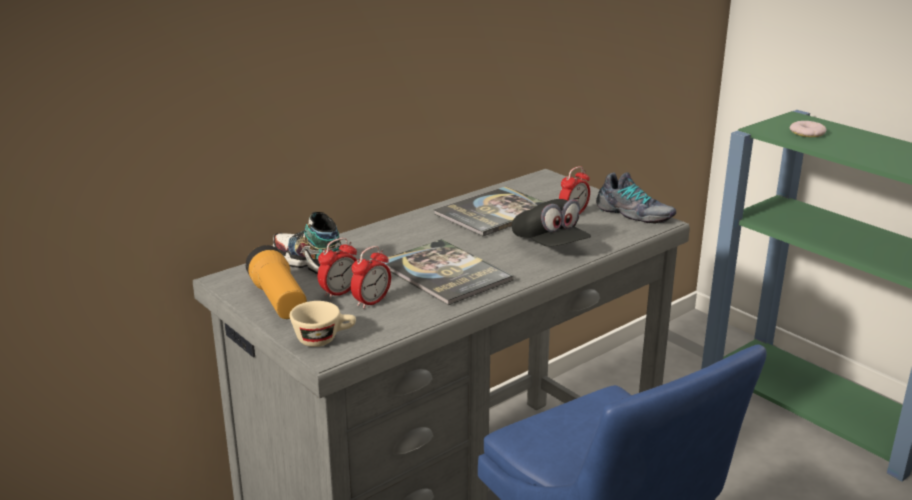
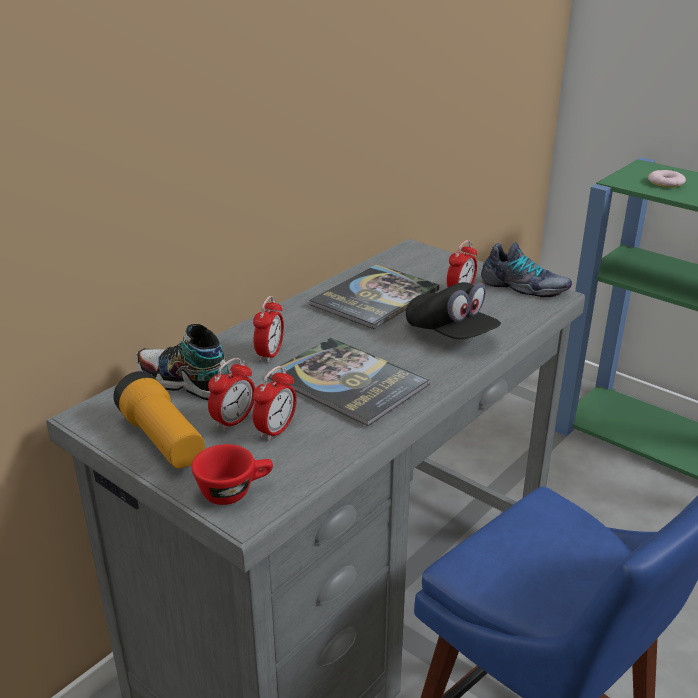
camera: 10 degrees left, 5 degrees up
beige cup [290,301,356,347] -> red cup [191,444,273,505]
none -> alarm clock [253,296,284,363]

